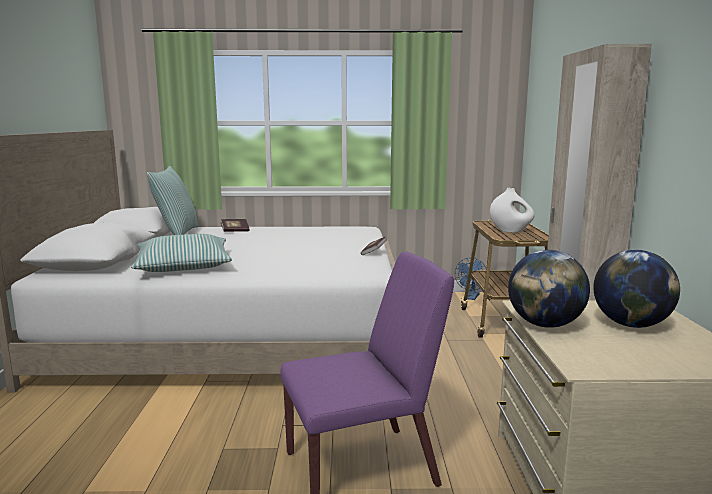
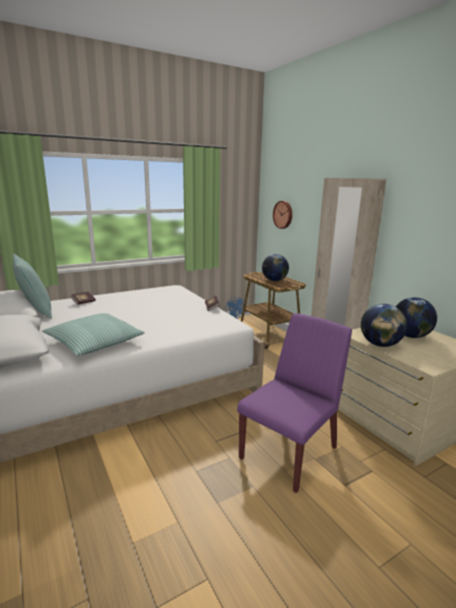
camera: 30 degrees left, 5 degrees up
white vase [490,188,535,233] -> globe [262,254,289,281]
none -> wall clock [273,201,292,229]

